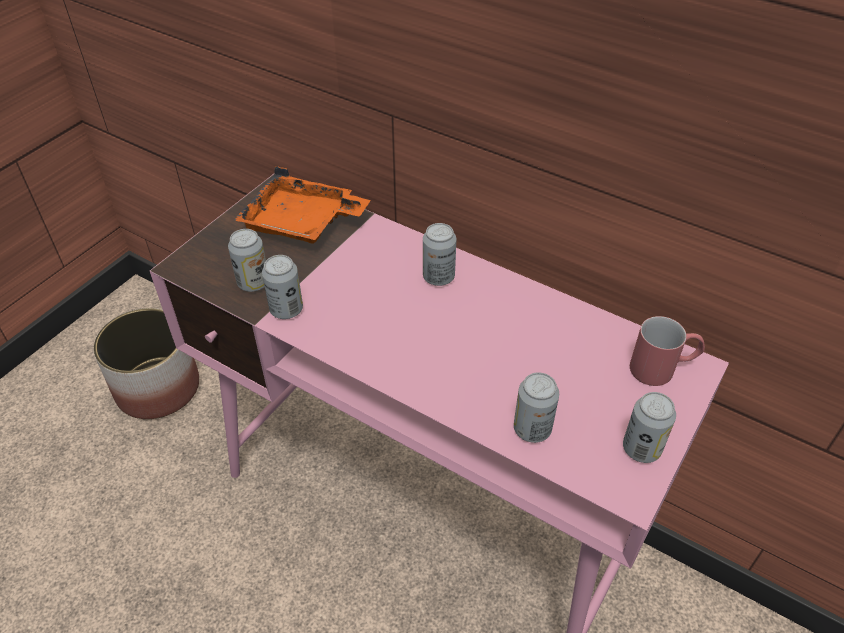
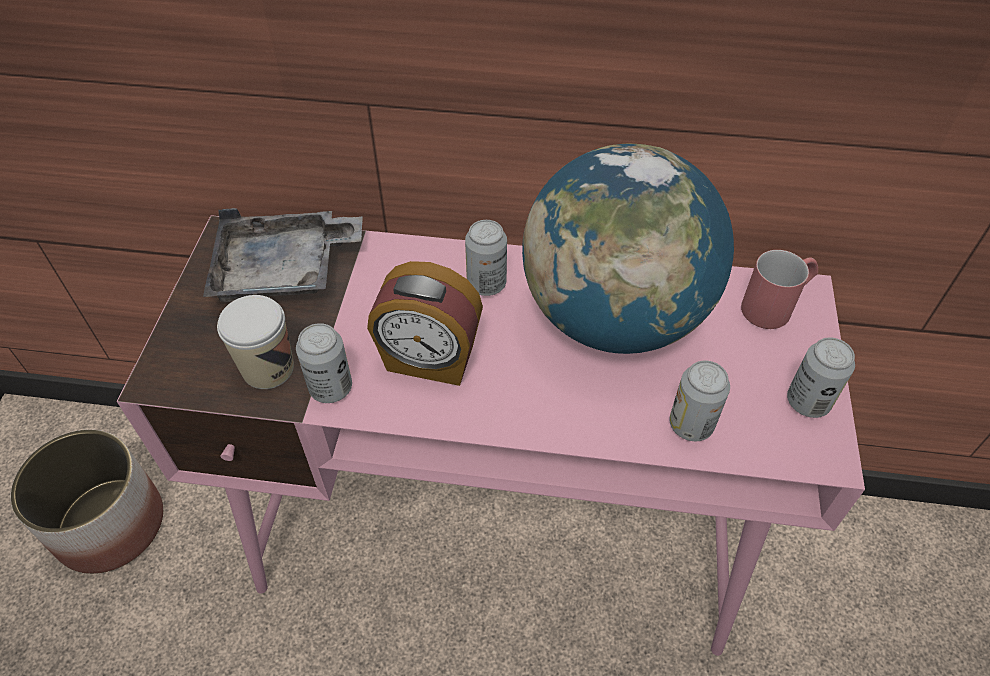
camera: 25 degrees left, 5 degrees up
can [228,229,266,292] -> cup [217,295,294,389]
orange tray [234,166,371,244] -> grey tray [203,208,362,302]
none -> alarm clock [367,261,483,386]
none -> globe [522,143,734,354]

